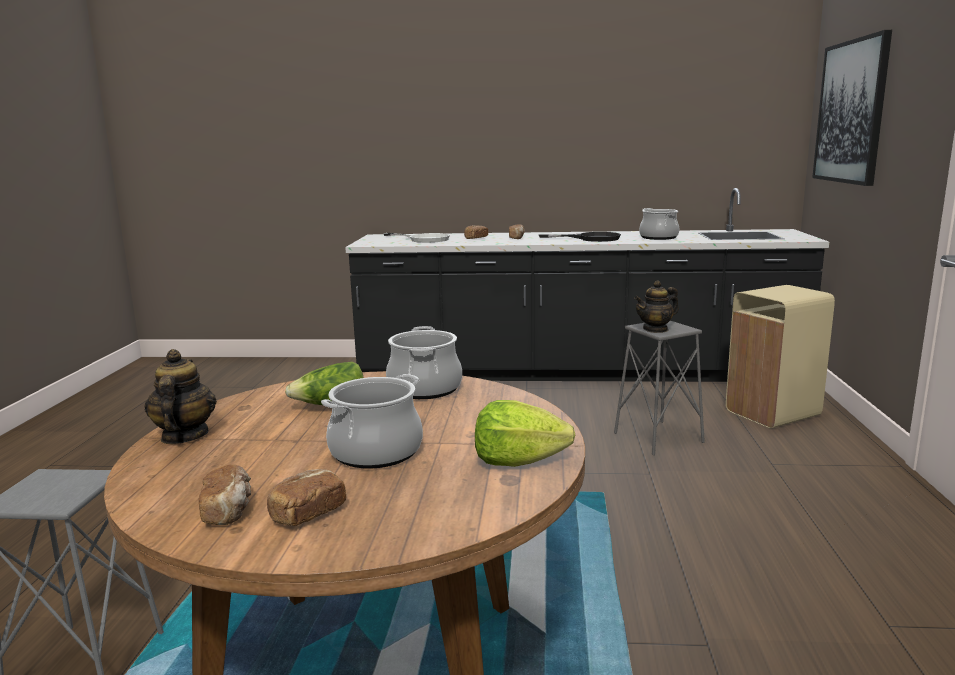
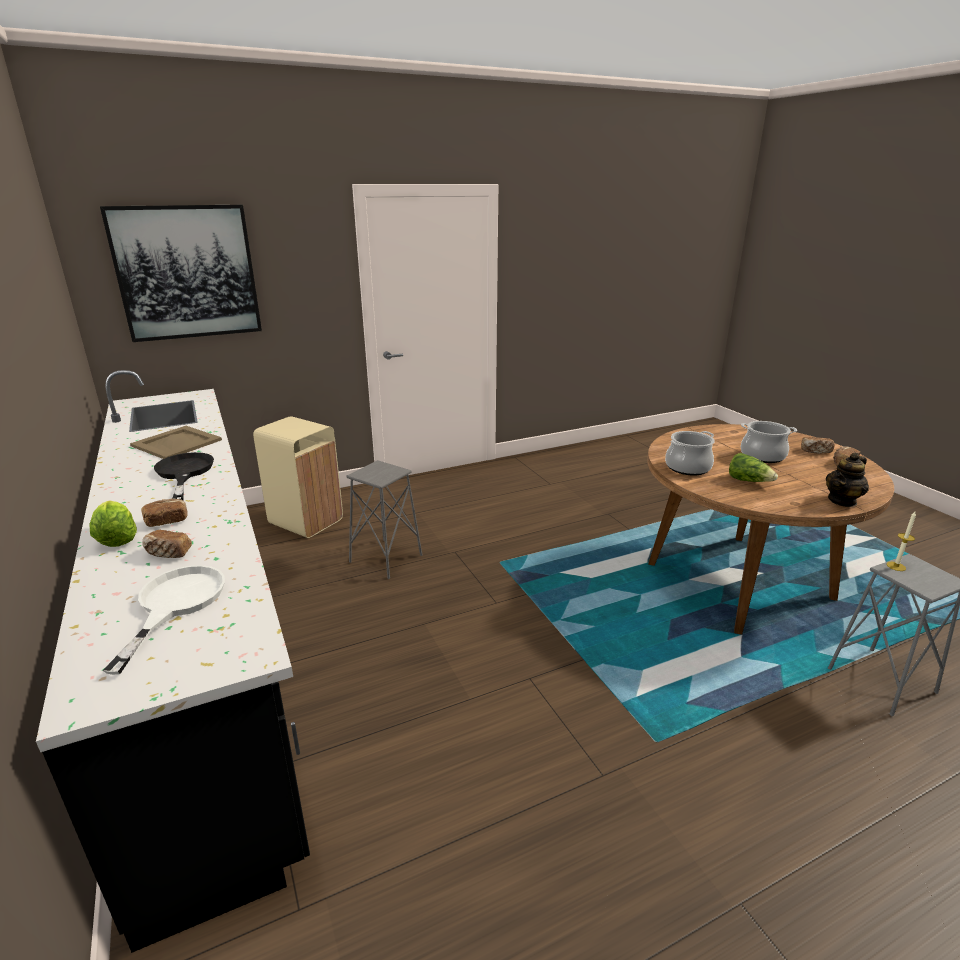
camera: 120 degrees left, 10 degrees up
lettuce [475,400,575,467] -> lettuce moved to [89,500,137,547]
teapot [634,280,679,333] -> none
cooking pot [639,208,679,240] -> beige tray [130,426,222,459]
none -> candle [887,512,916,571]

